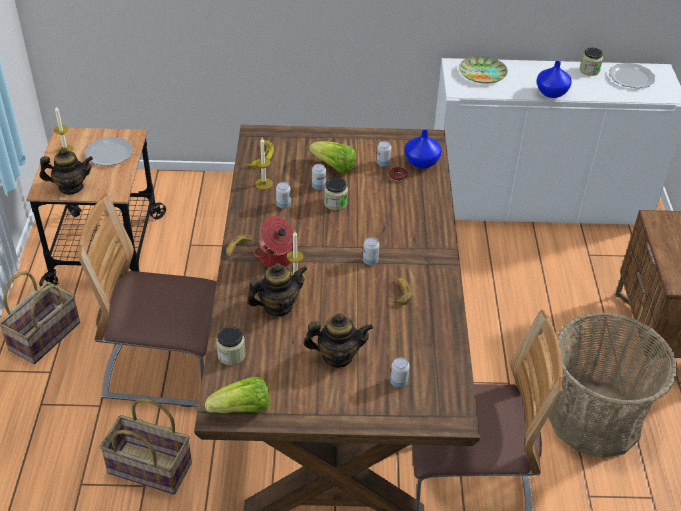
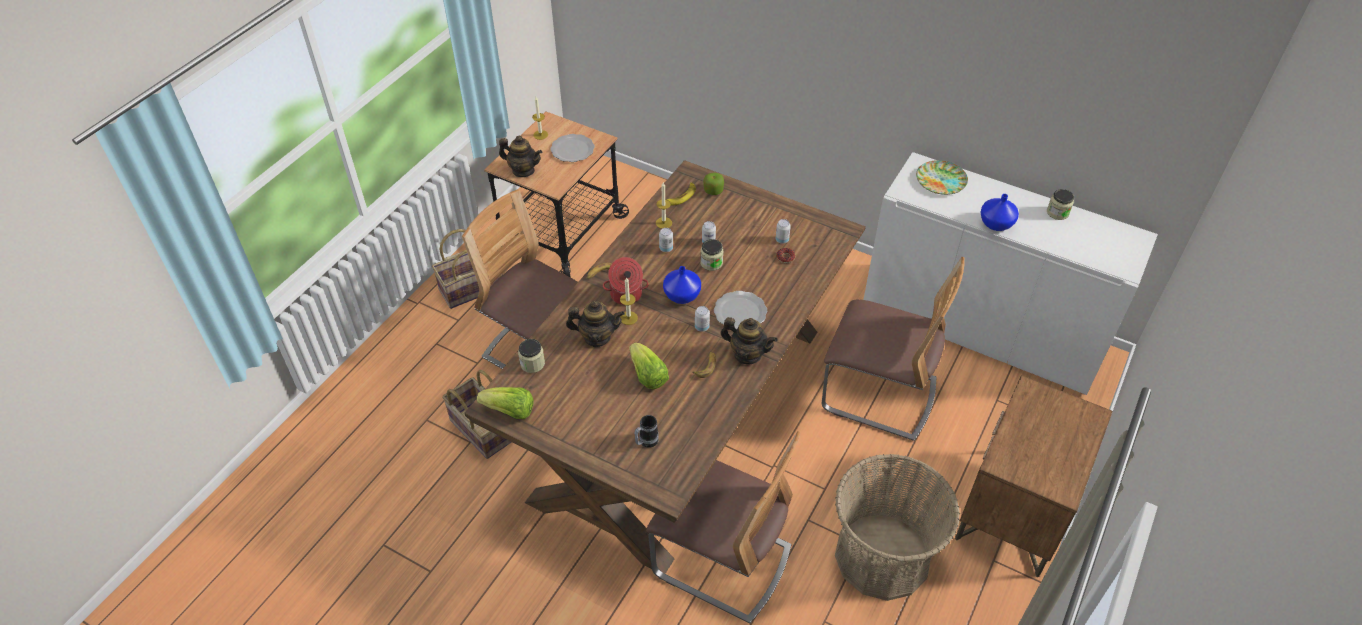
camera: 30 degrees right, 5 degrees up
teapot [304,313,373,368] -> teapot moved to [720,317,778,365]
lettuce [309,141,356,174] -> lettuce moved to [629,343,669,389]
can [390,357,410,388] -> mug [634,415,659,448]
blue vase [405,130,442,169] -> blue vase moved to [663,266,701,304]
plate [609,63,655,88] -> plate moved to [714,291,767,330]
none -> apple [703,172,724,195]
none -> chair [822,257,965,441]

